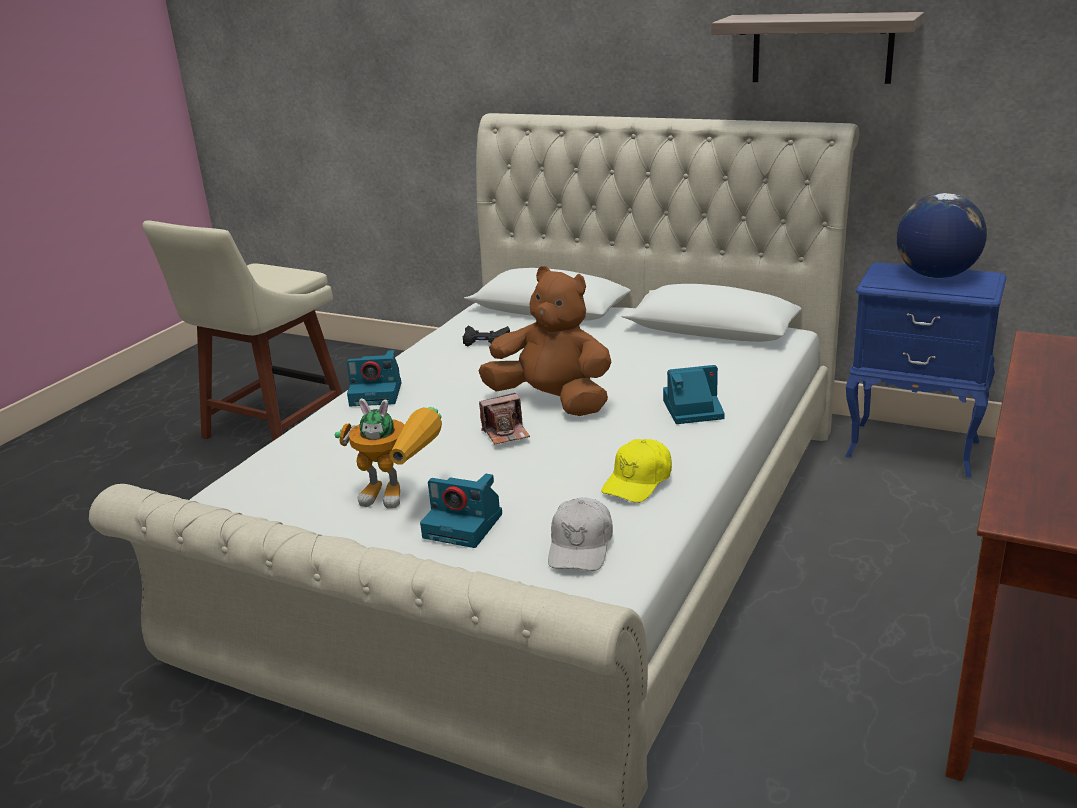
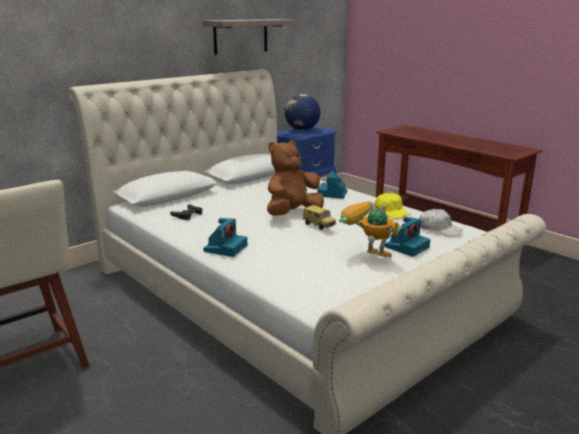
camera: 70 degrees left, 5 degrees down
toy robot [335,398,442,509] -> toy robot turned 90 degrees counterclockwise [339,201,402,257]
camera [479,393,530,444] -> toy car [303,205,336,230]

